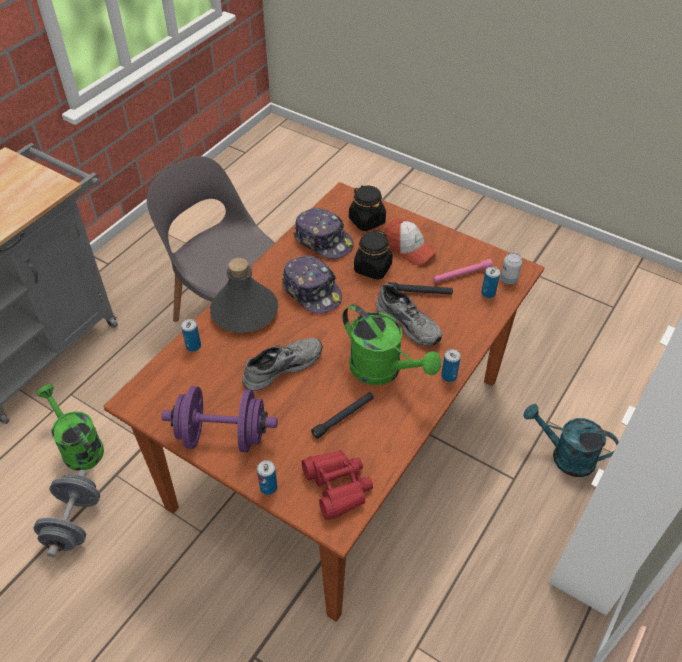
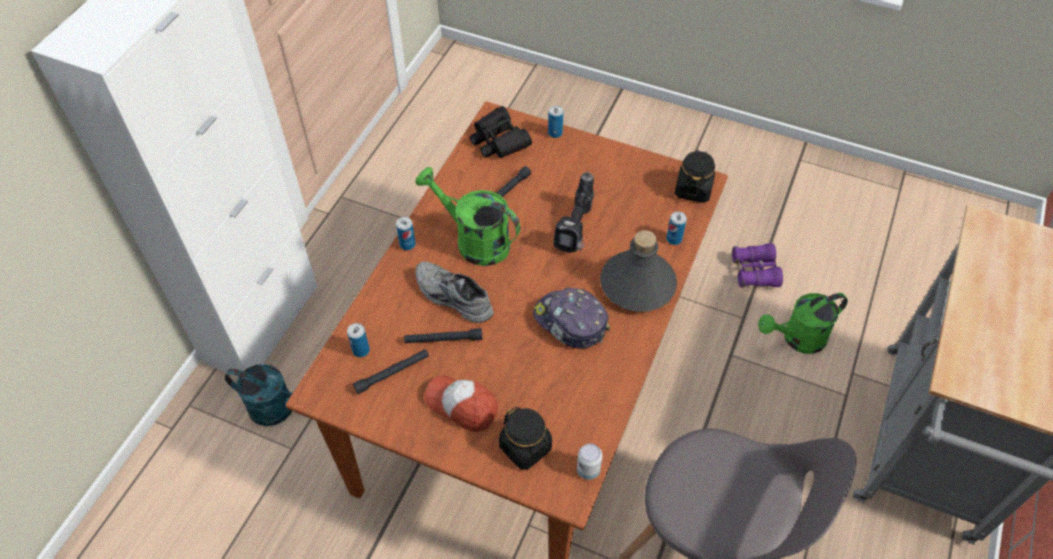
camera: 170 degrees right, 5 degrees up
grey dumbbell [34,470,100,557] -> purple binoculars [732,243,783,288]
green watering can [36,385,104,471] -> green watering can turned 120 degrees clockwise [758,293,848,354]
purple dumbbell [161,386,278,452] -> none
grey shoe [242,338,322,391] -> power drill [554,172,594,253]
cap [293,208,354,259] -> none
red binoculars [302,450,373,520] -> black binoculars [470,106,532,158]
black jar [354,230,393,280] -> black jar moved to [675,150,715,203]
pink flashlight [433,259,493,283] -> black flashlight [353,349,429,394]
can [500,252,522,284] -> can moved to [577,443,603,480]

